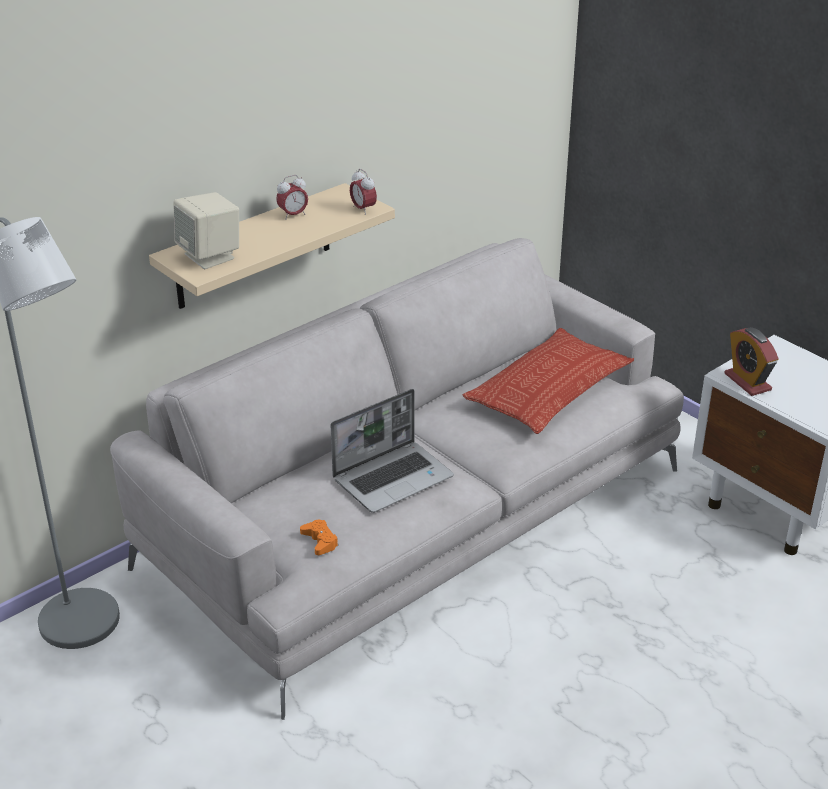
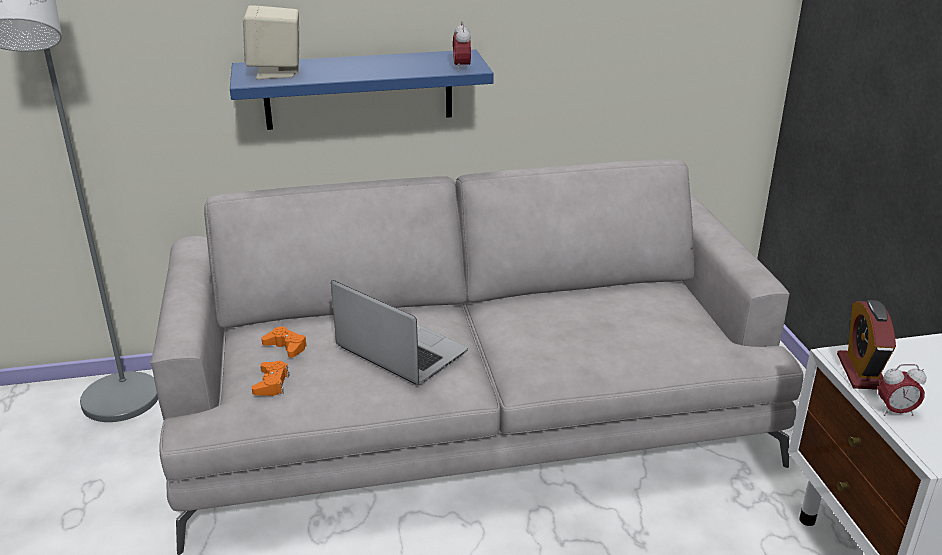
camera: 30 degrees right, 5 degrees down
beige shelf [149,183,395,309] -> blue shelf [230,49,494,130]
alarm clock [276,175,308,220] -> alarm clock moved to [878,364,926,416]
laptop [331,389,454,513] -> laptop turned 135 degrees counterclockwise [331,280,468,385]
pillow [462,328,634,434] -> none
none -> orange game controller [261,326,307,358]

